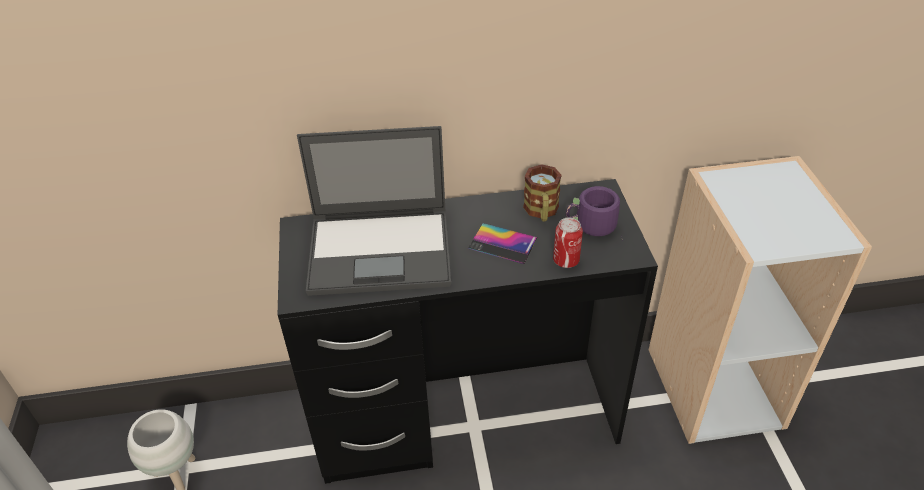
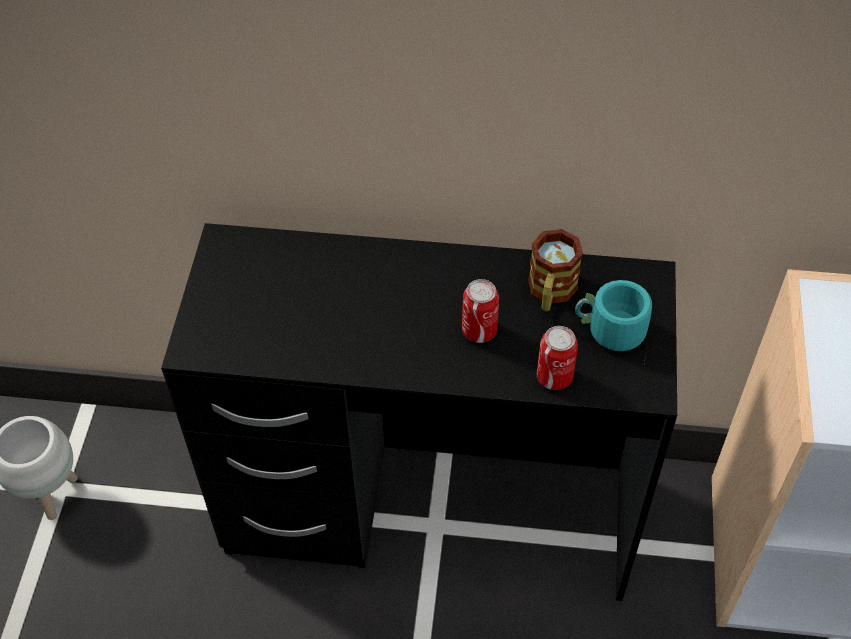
camera: 15 degrees right, 10 degrees up
laptop [297,126,451,296] -> none
phone [468,223,537,264] -> can [462,279,499,343]
purple mug [566,186,623,241] -> turquoise mug [575,280,652,363]

